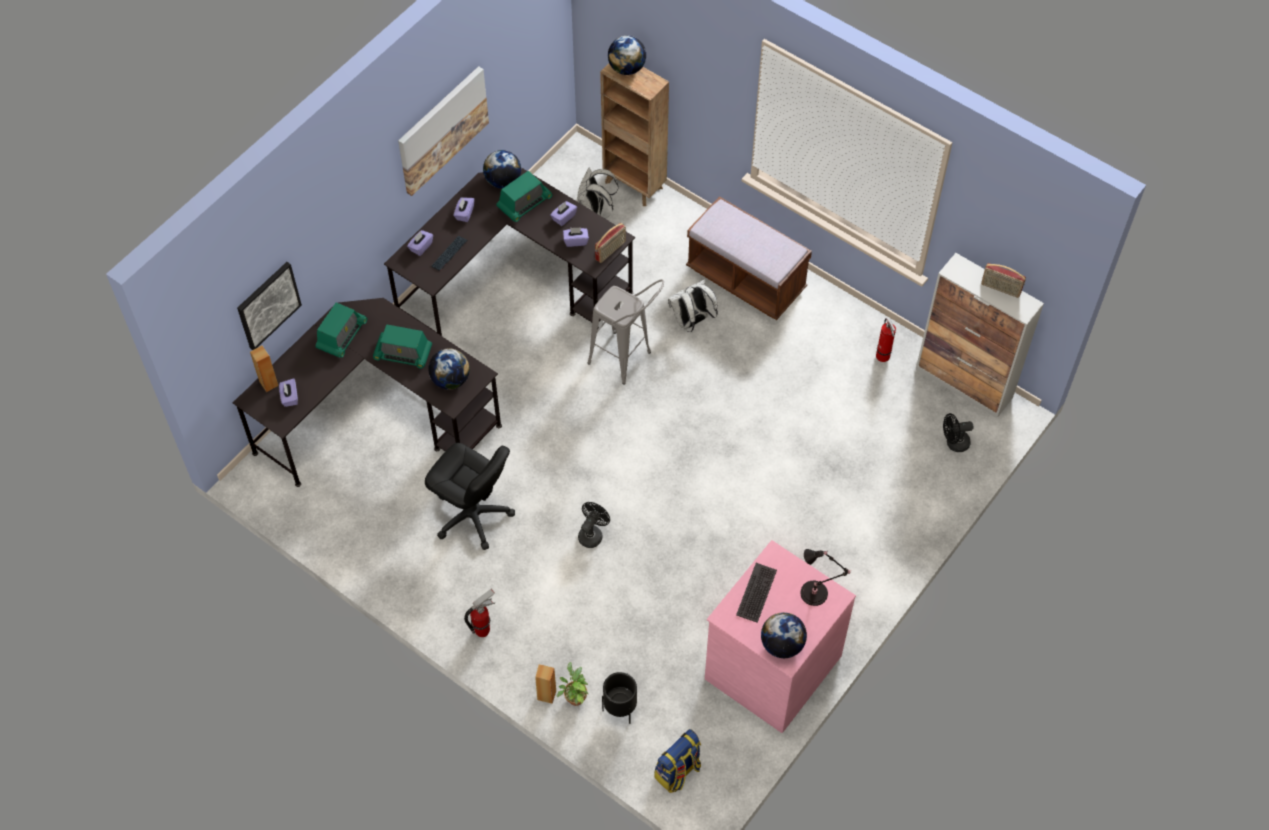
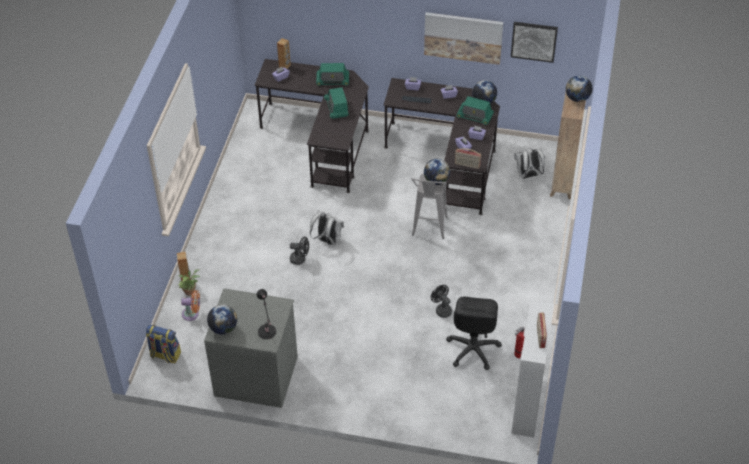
camera: 65 degrees right, 10 degrees down
picture [237,262,302,350] -> picture moved to [511,22,558,63]
black office chair [425,443,515,550] -> black office chair moved to [446,297,502,370]
globe [428,349,470,390] -> globe moved to [424,159,450,185]
fire extinguisher [464,589,495,637] -> none
black planter [602,672,637,724] -> orange fan [181,290,200,321]
white backpack [668,279,718,332] -> white backpack moved to [310,210,344,245]
brown bench [686,196,812,320] -> none
pink dresser [705,540,856,733] -> grey dresser [204,288,298,408]
keyboard [736,563,777,623] -> none
black fan [943,413,973,452] -> black fan moved to [431,285,452,318]

